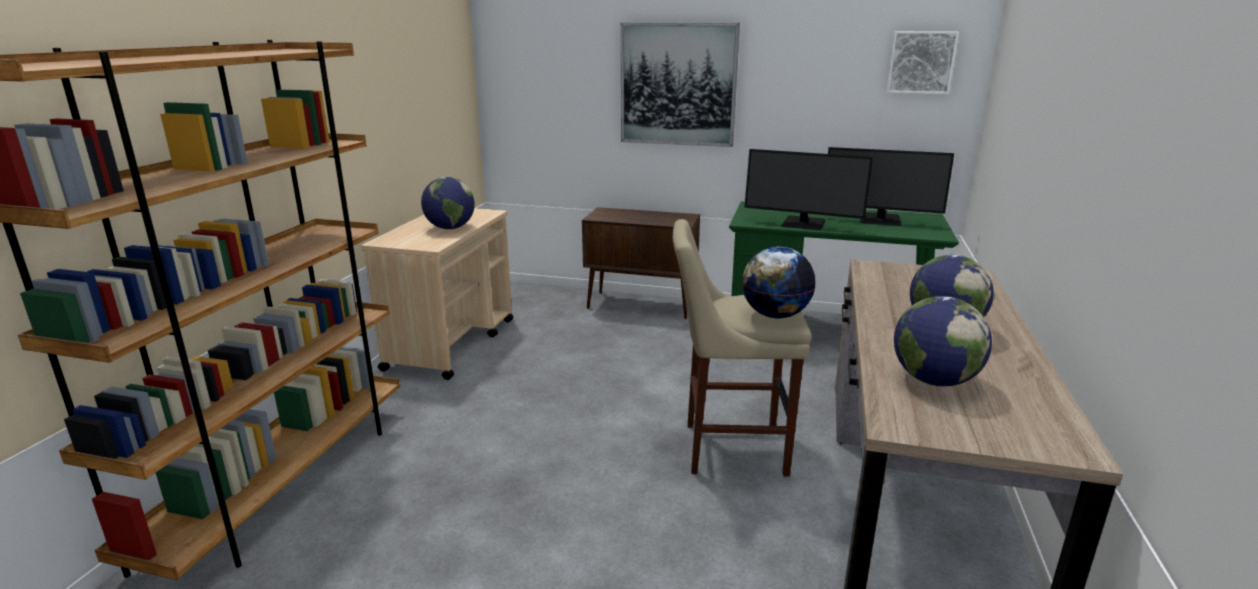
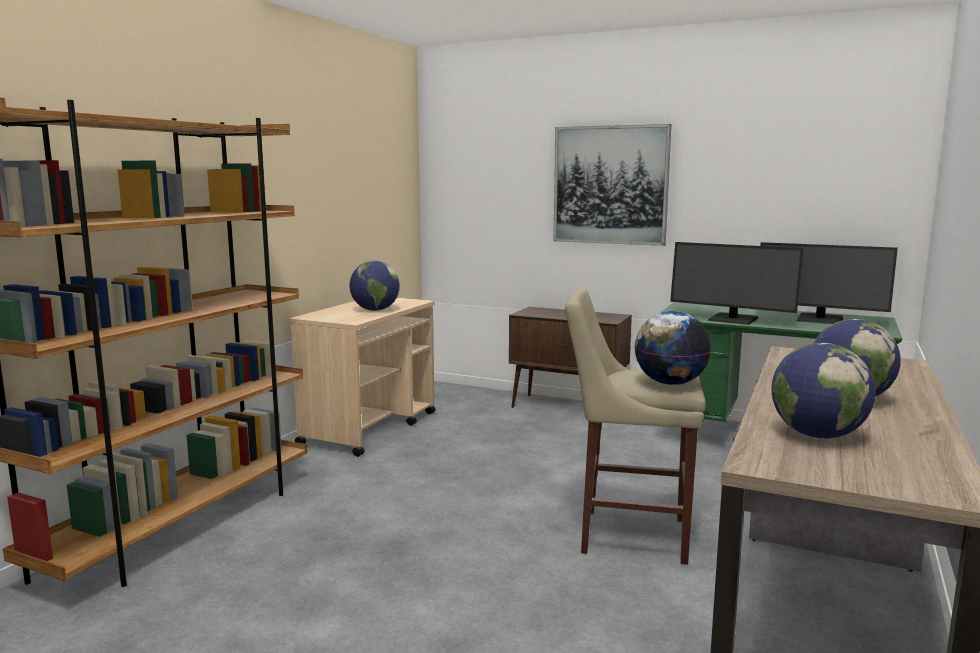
camera: 10 degrees right, 10 degrees down
picture [886,31,959,94] -> none

